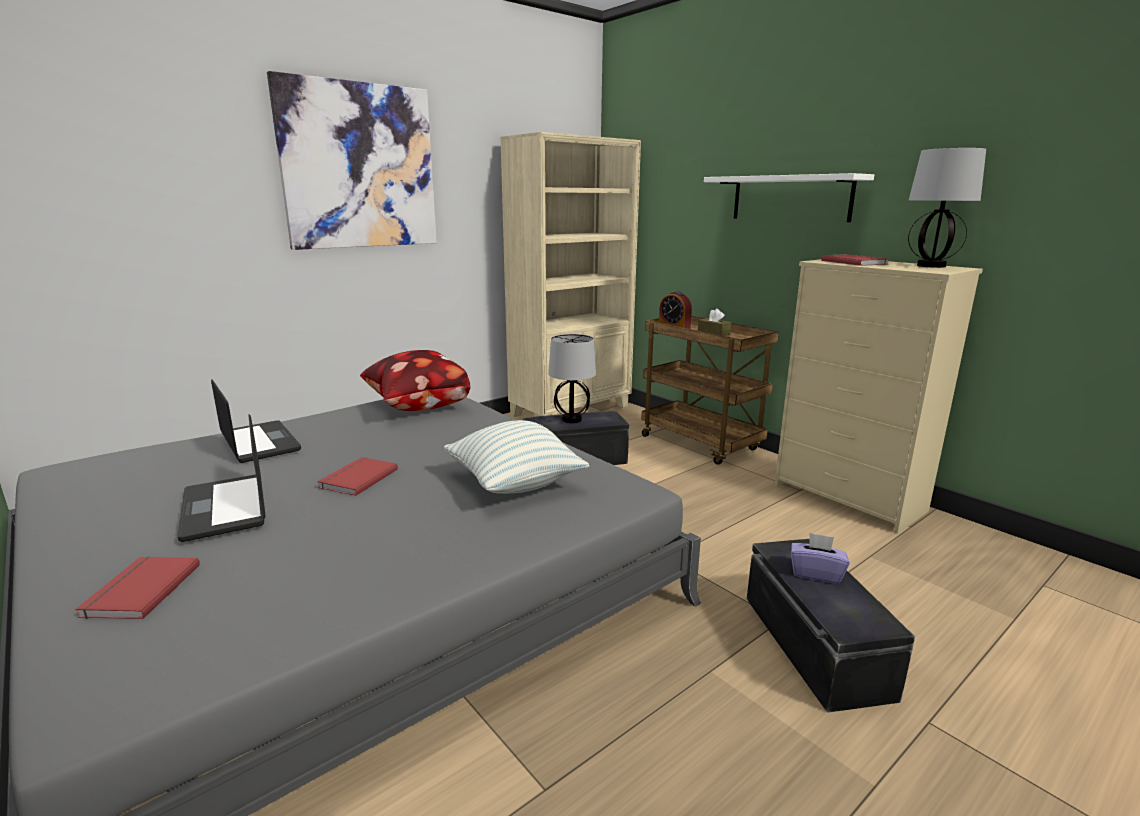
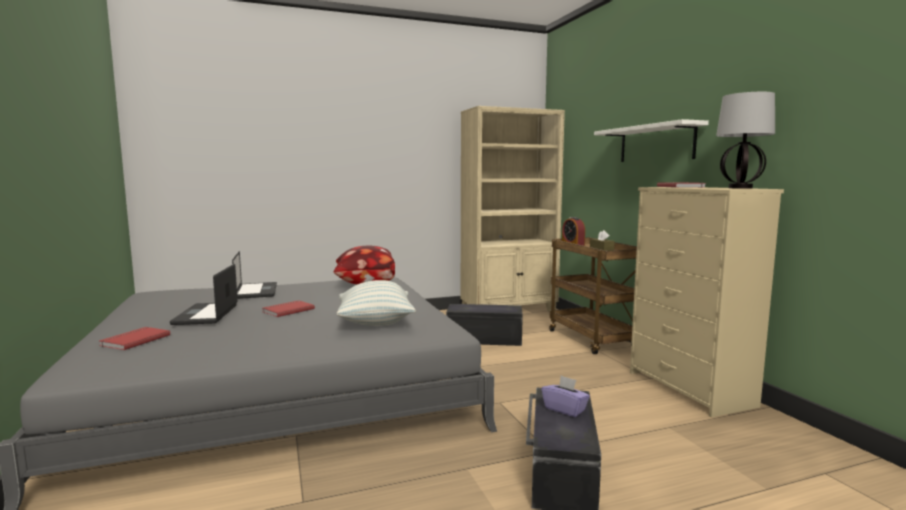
camera: 20 degrees right, 10 degrees down
picture [267,71,437,250] -> none
table lamp [548,334,596,423] -> none

